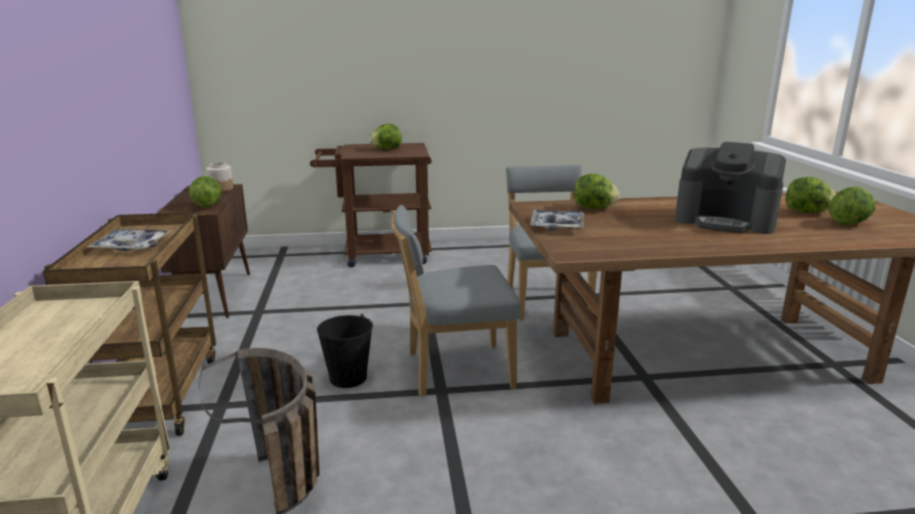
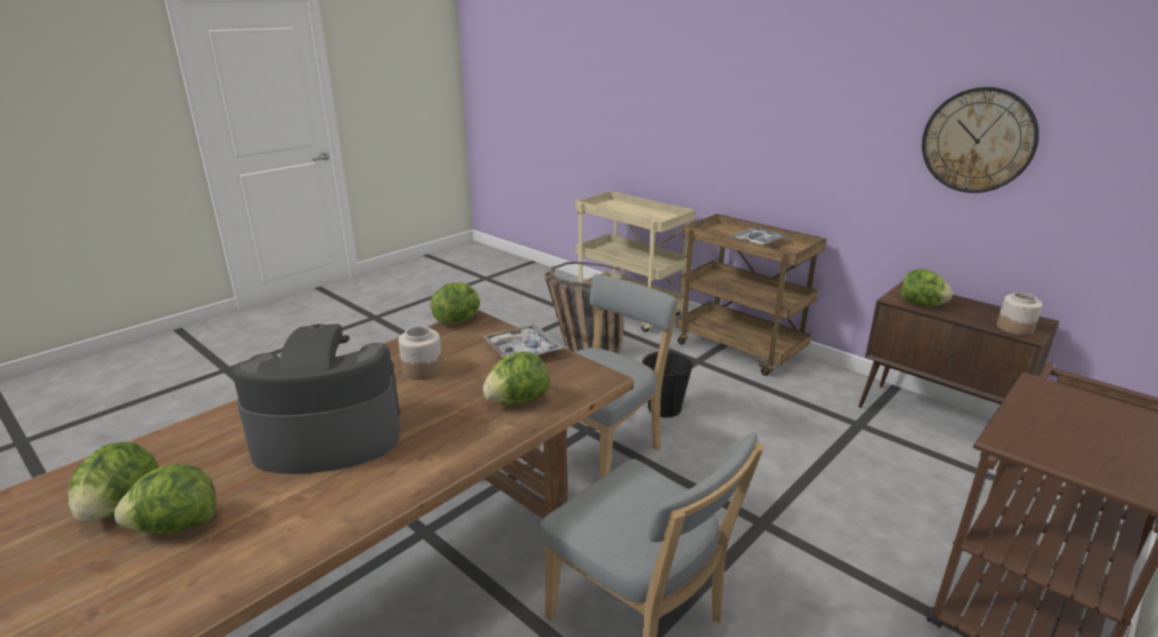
camera: 140 degrees right, 5 degrees up
lettuce [369,124,402,150] -> lettuce moved to [431,283,480,325]
none -> jar [398,326,443,380]
none -> wall clock [922,87,1039,193]

